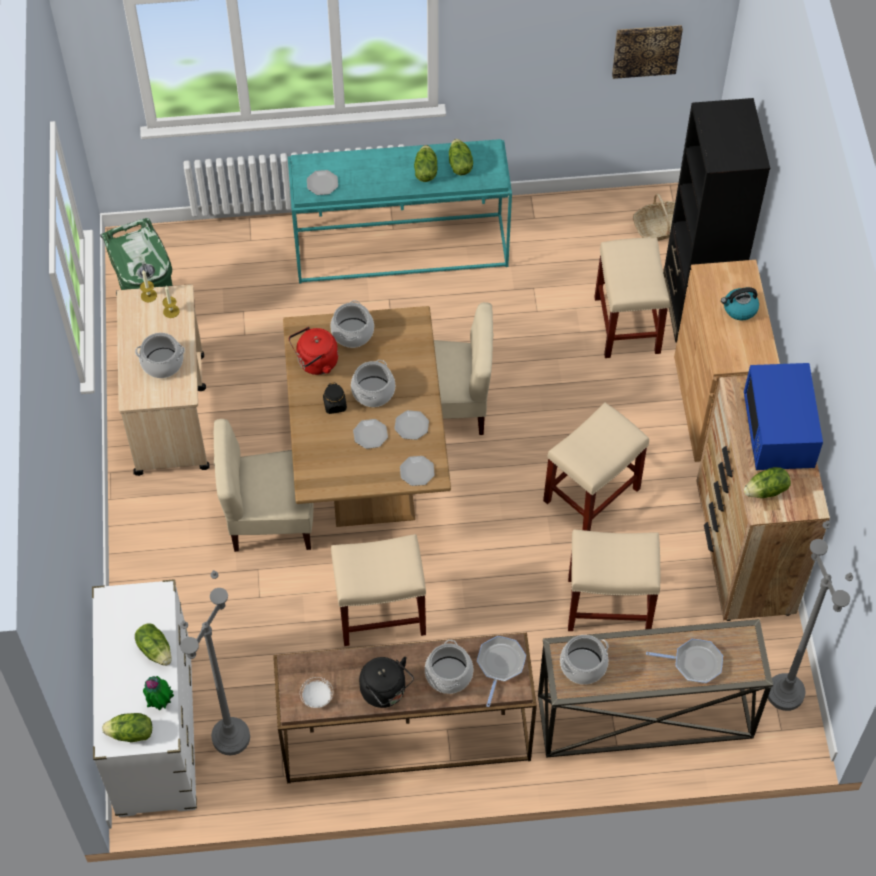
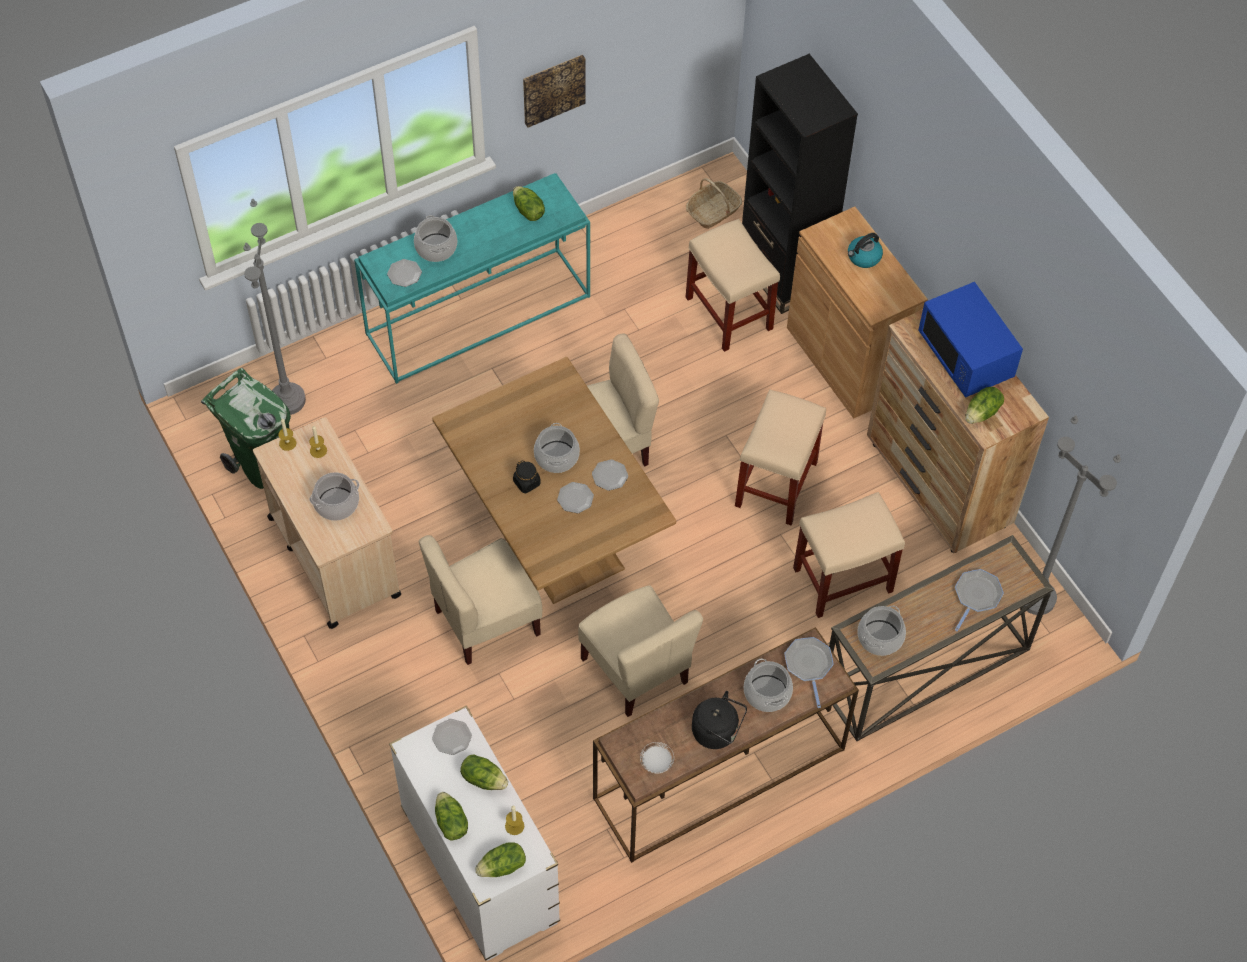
camera: 25 degrees left, 0 degrees up
potted plant [143,676,174,710] -> candle [505,806,524,835]
grey floor lamp [180,570,250,755] -> grey floor lamp moved to [243,199,306,415]
red kettle [289,327,338,375] -> none
cooking pot [330,300,374,348] -> cooking pot moved to [414,215,457,262]
beige stool [331,534,426,646] -> beige chair [578,585,703,717]
plate [400,456,435,486] -> plate moved to [432,719,472,755]
lettuce [414,145,438,182] -> lettuce moved to [435,792,468,840]
picture [612,25,683,79] -> picture moved to [523,55,586,128]
frying pan [646,639,723,683] -> frying pan turned 45 degrees counterclockwise [955,569,1004,631]

